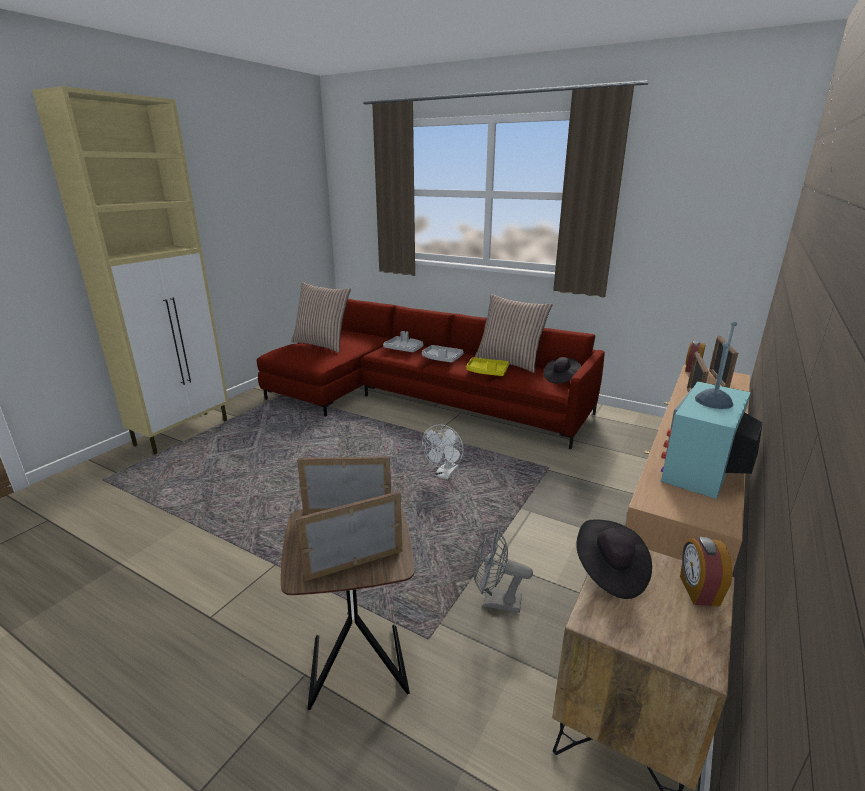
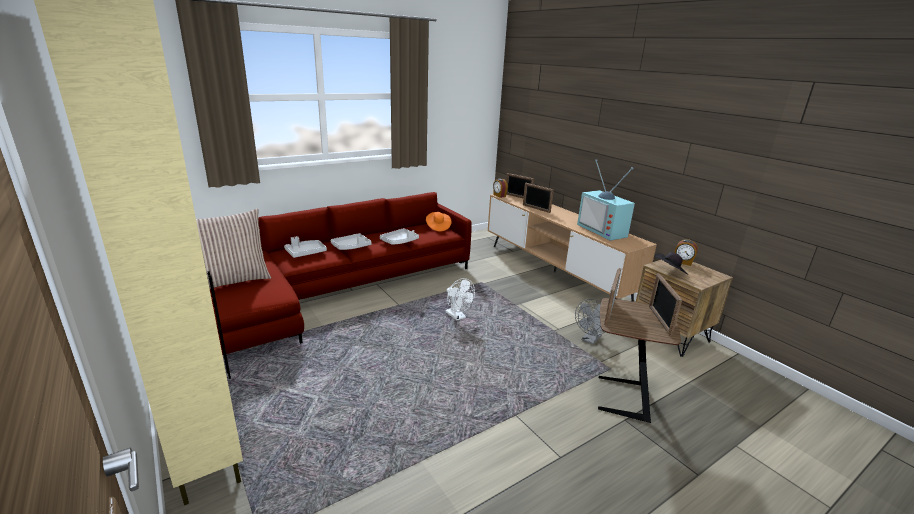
camera: 65 degrees left, 0 degrees up
yellow tray [466,357,509,376] -> grey tray [380,228,419,245]
pillow [475,294,553,373] -> none
black hat [544,357,581,384] -> orange hat [426,212,452,231]

